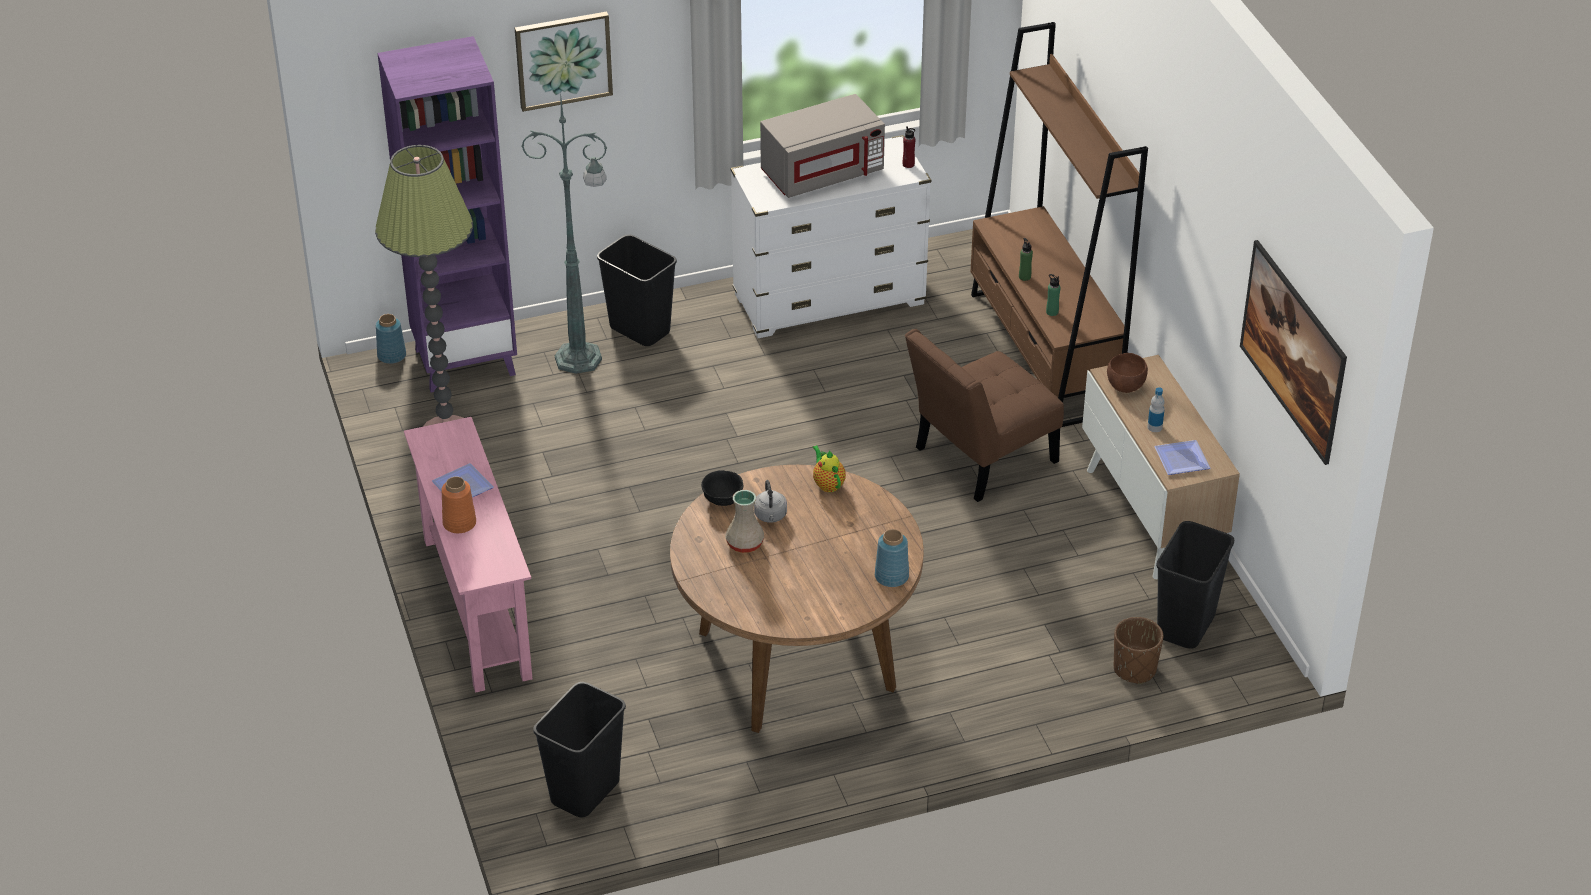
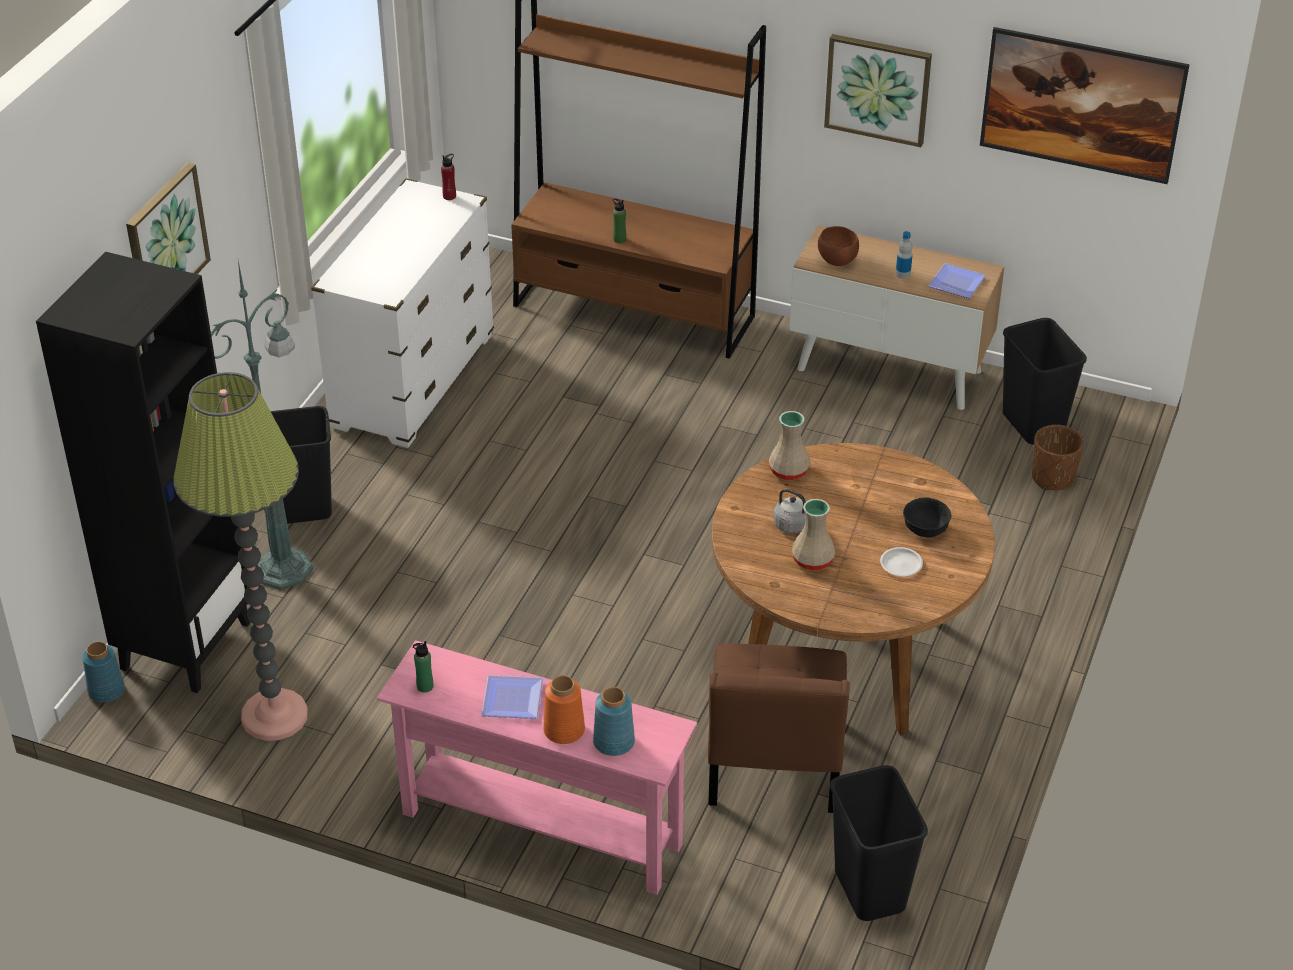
camera: 50 degrees left, 0 degrees up
purple bookcase [377,36,517,392] -> black bookcase [36,252,251,693]
black bowl [701,470,744,506] -> black bowl moved to [903,497,951,537]
grey microwave [760,94,885,198] -> none
teapot [813,445,846,492] -> beige vase [769,411,810,480]
blue vase [875,529,909,587] -> blue vase moved to [593,687,635,756]
brown chair [905,329,1064,502] -> brown chair moved to [708,644,850,813]
green bottle [1046,274,1061,316] -> green bottle moved to [413,641,433,693]
none -> picture [824,34,932,147]
none -> white plate [880,547,923,576]

